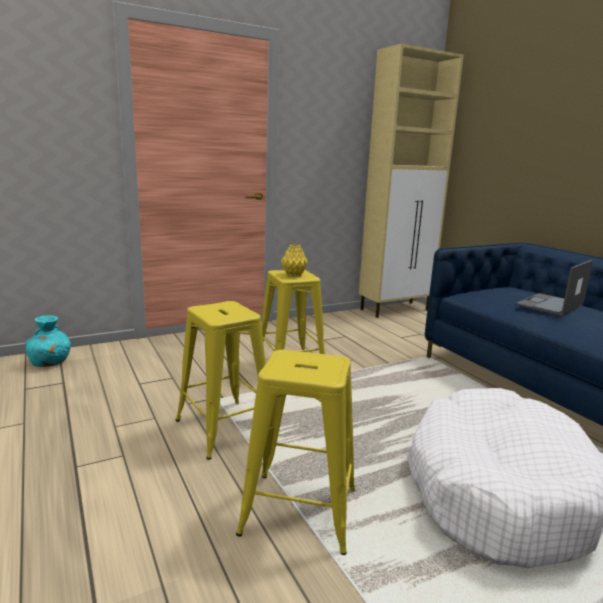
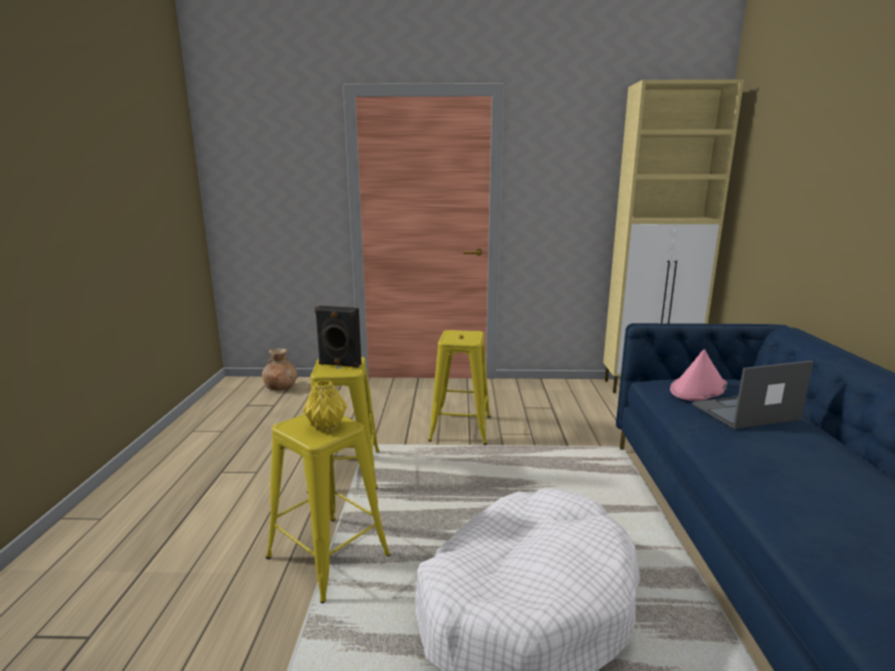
camera: 30 degrees right, 0 degrees up
turquoise vase [25,316,71,367] -> brown vase [262,348,297,390]
yellow vase [281,244,308,277] -> yellow vase moved to [303,380,347,432]
none -> black speaker [315,306,362,368]
none -> pink hat [670,349,727,401]

